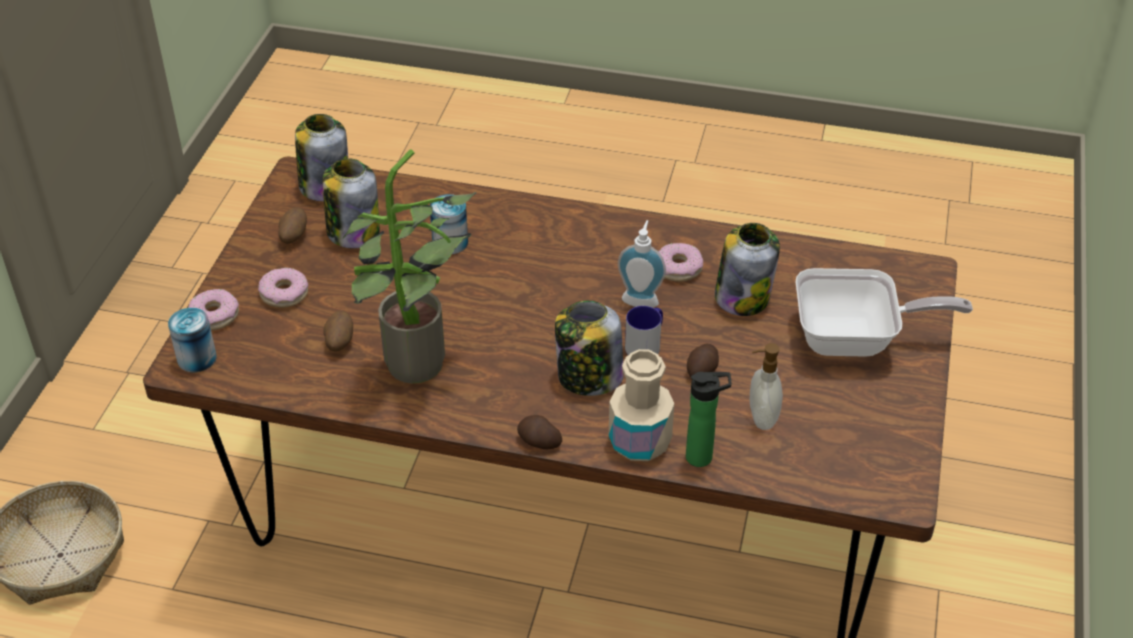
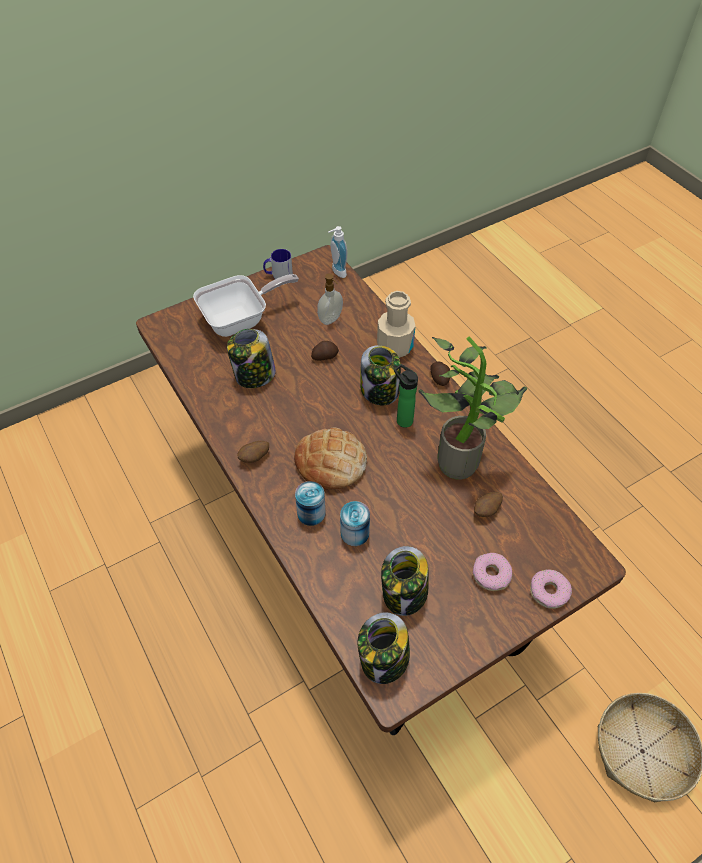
camera: 135 degrees left, 10 degrees up
can [168,308,217,372] -> can moved to [295,481,325,526]
potato [278,207,307,244] -> potato moved to [237,441,269,463]
soap dispenser [618,220,666,308] -> soap dispenser moved to [328,226,347,278]
mug [625,306,663,355] -> mug moved to [263,249,293,279]
donut [659,243,703,282] -> none
bottle [686,372,731,467] -> bottle moved to [394,364,418,428]
frying pan [796,268,973,356] -> frying pan turned 105 degrees clockwise [193,274,299,337]
none -> bread [294,427,367,490]

